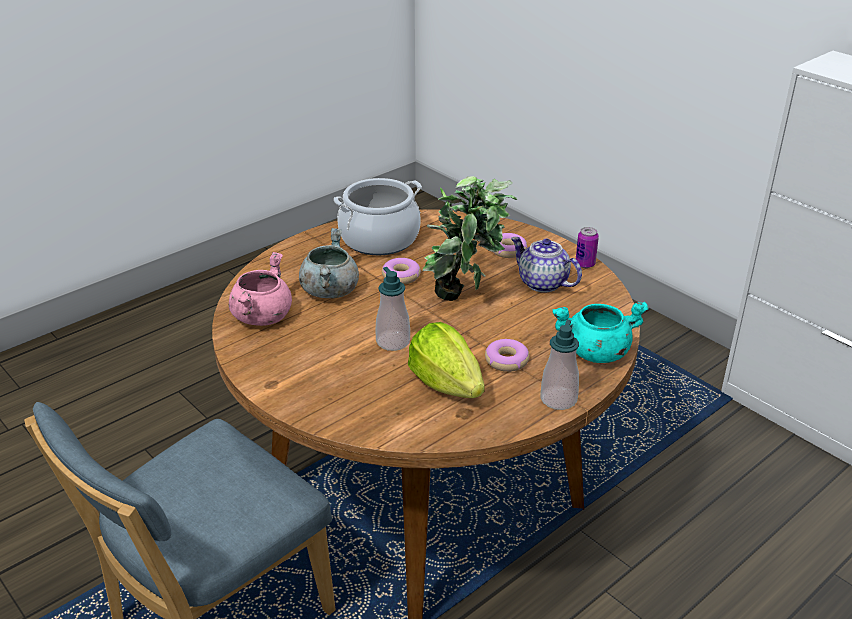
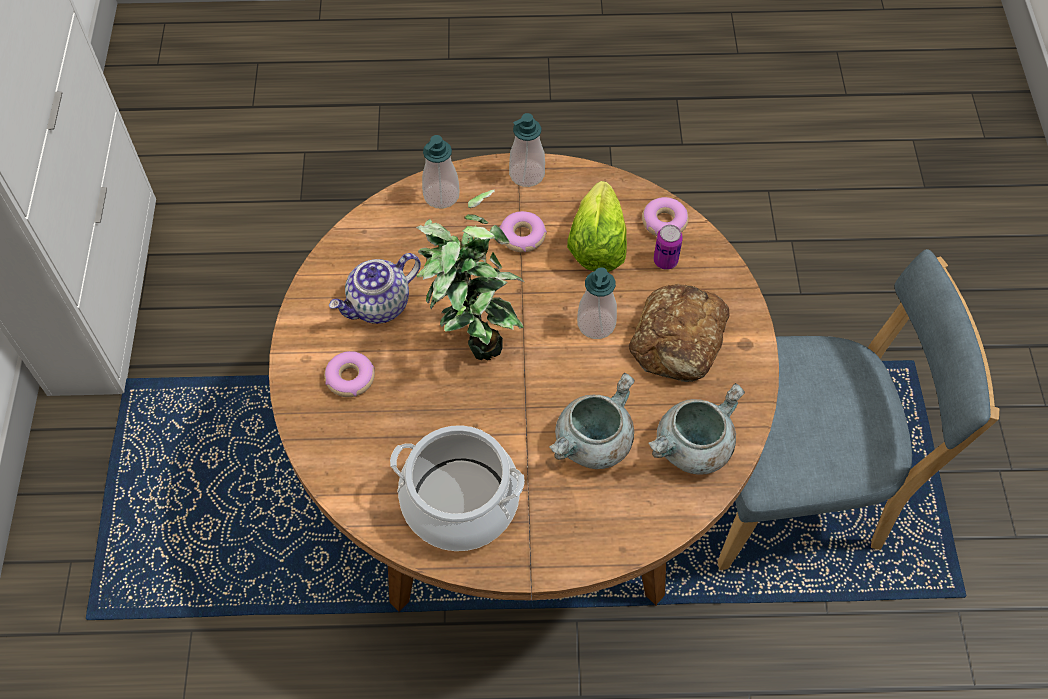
camera: 140 degrees left, 25 degrees up
pink cooking pot [229,252,292,326] -> grey cooking pot [648,383,745,475]
donut [382,258,421,284] -> donut moved to [642,197,688,236]
teapot [511,237,582,292] -> teapot turned 60 degrees clockwise [329,253,421,324]
turquoise cooking pot [552,302,649,363] -> soap dispenser [422,135,460,209]
can [576,227,599,268] -> can moved to [654,225,683,270]
none -> bread [629,284,730,382]

